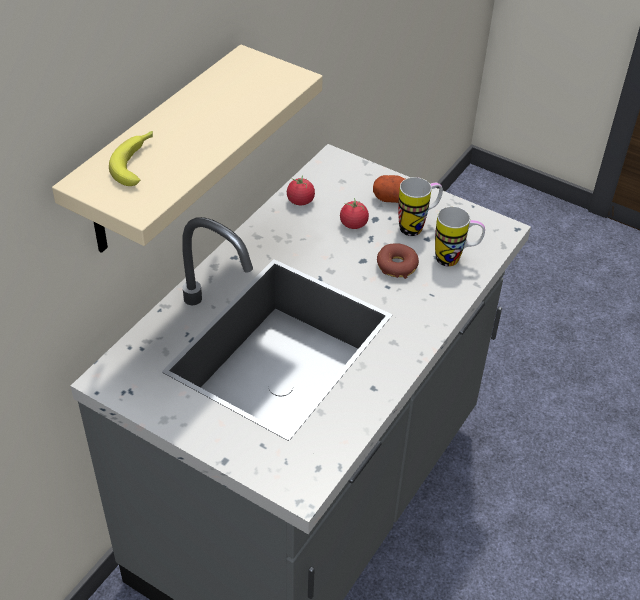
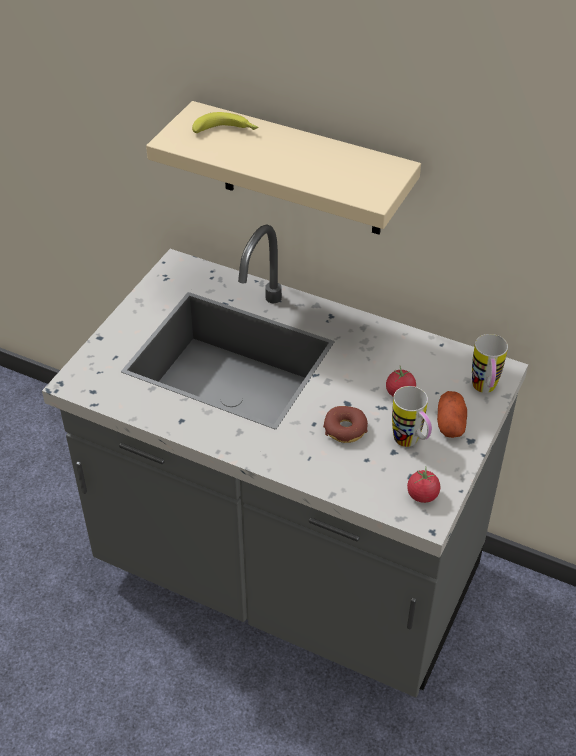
camera: 85 degrees right, 0 degrees up
tomato [287,175,315,205] -> tomato moved to [407,466,440,503]
mug [435,206,485,267] -> mug moved to [472,334,508,393]

